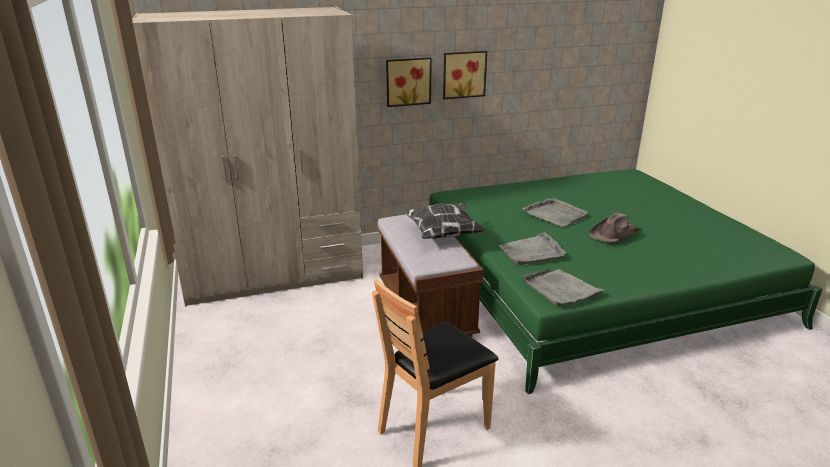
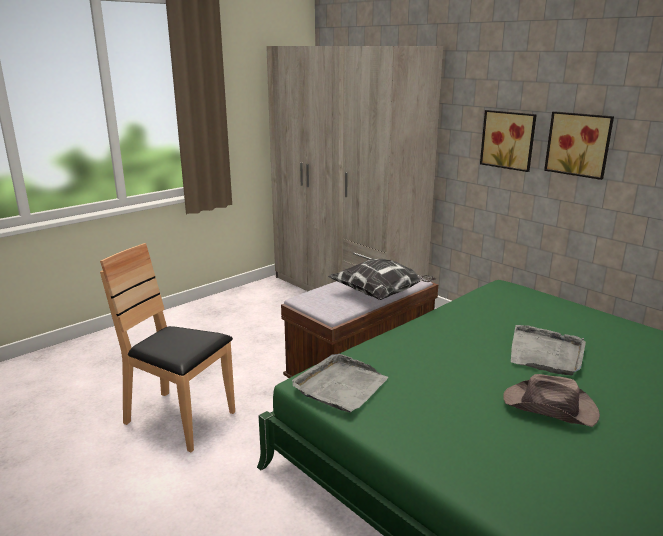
camera: 65 degrees right, 5 degrees down
grey tray [499,233,566,265] -> none

